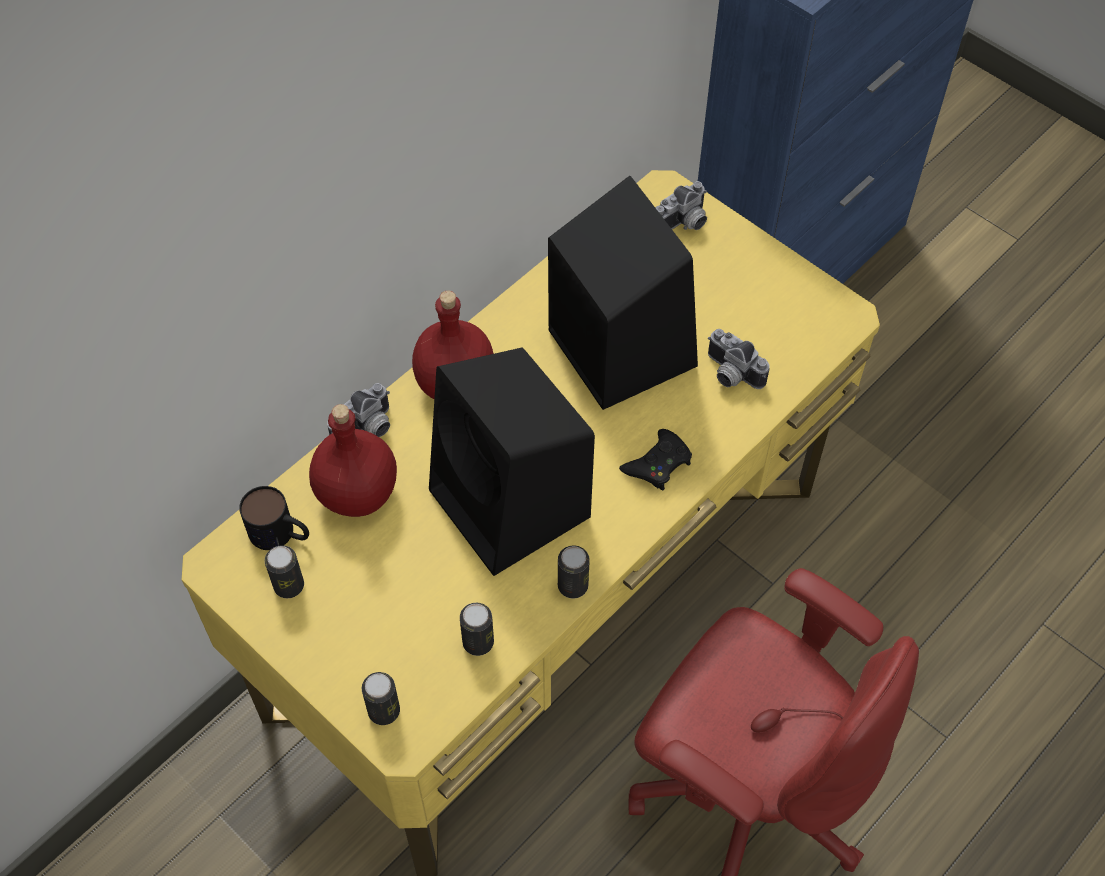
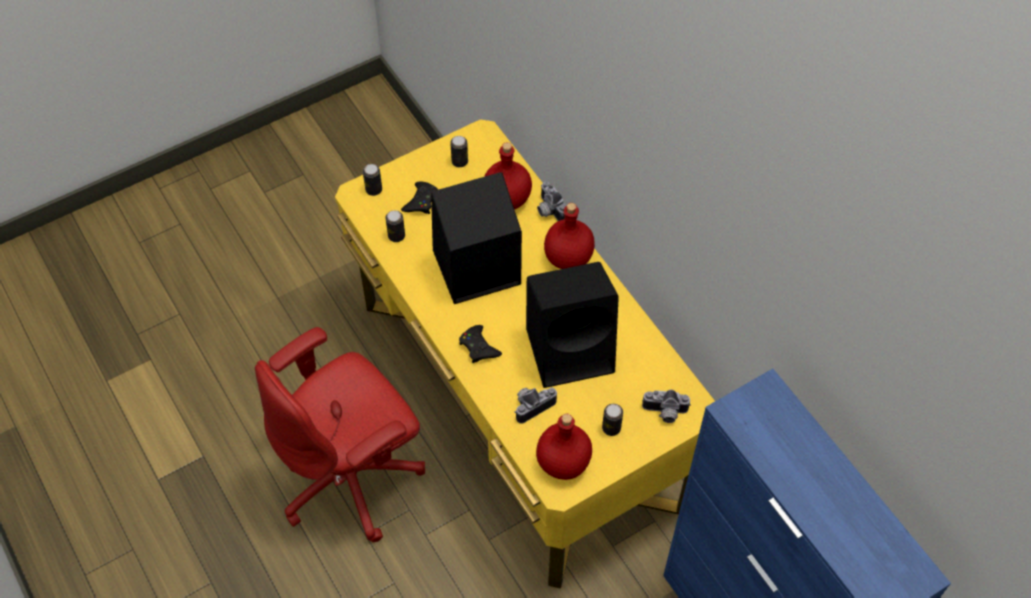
camera: 105 degrees right, 0 degrees up
mug [239,486,309,550] -> none
can [558,545,590,599] -> can moved to [602,404,623,436]
camera [656,181,707,230] -> camera turned 60 degrees counterclockwise [642,390,691,423]
none -> black game controller [401,181,439,214]
none -> red bottle [536,414,592,480]

